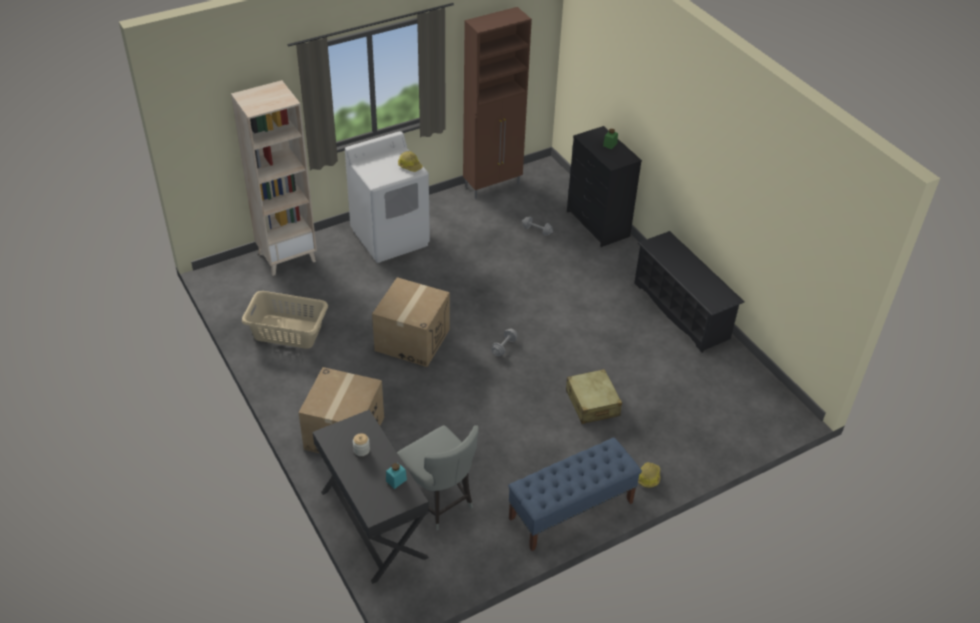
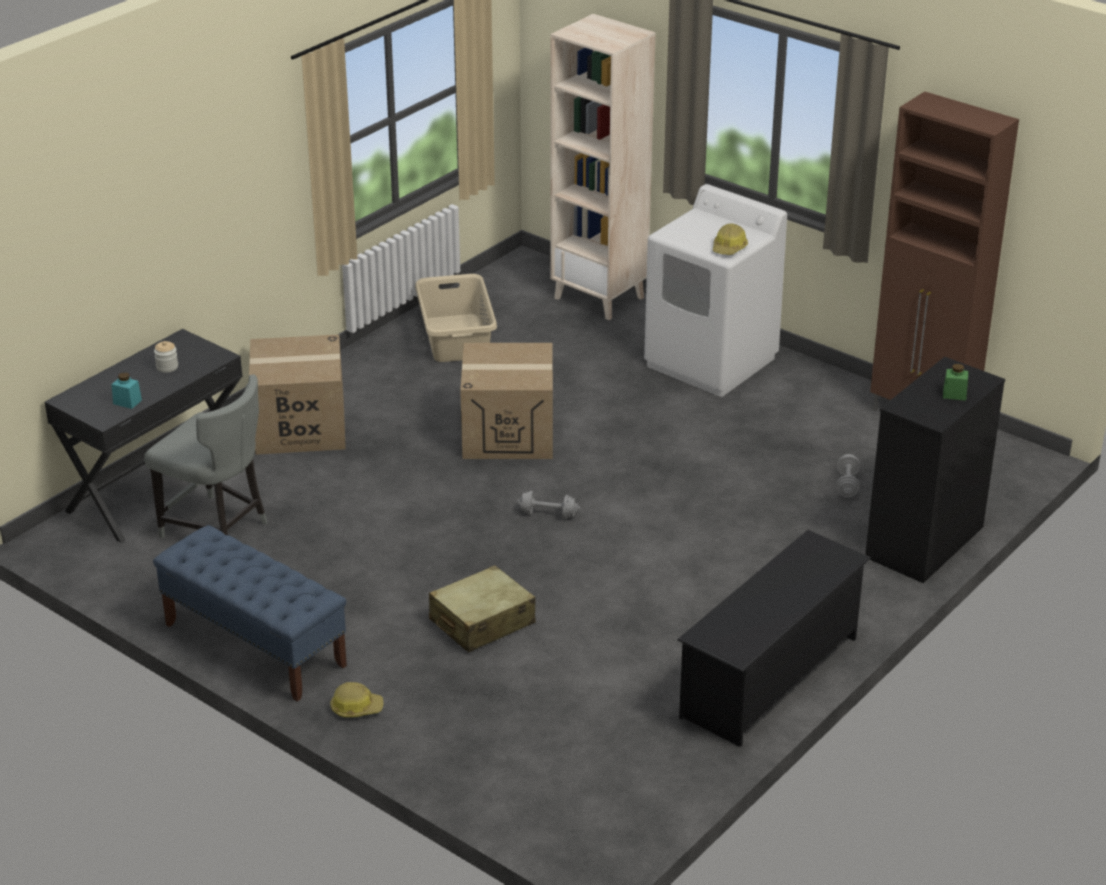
camera: 70 degrees right, 10 degrees down
grey chair [397,425,479,530] -> grey chair turned 90 degrees counterclockwise [144,374,268,538]

